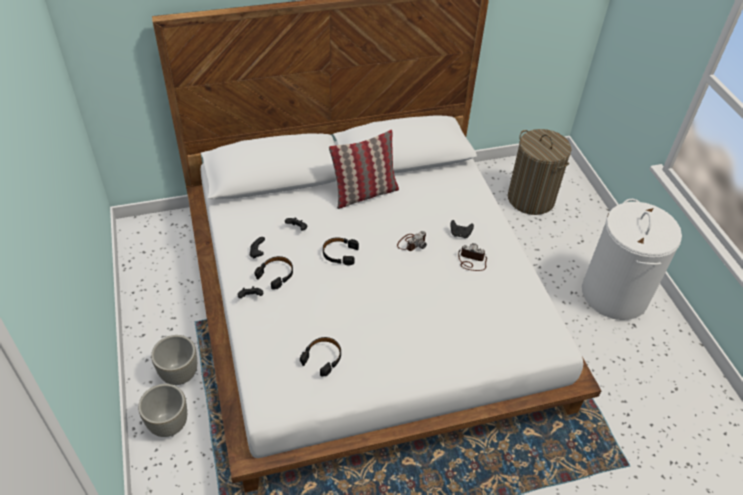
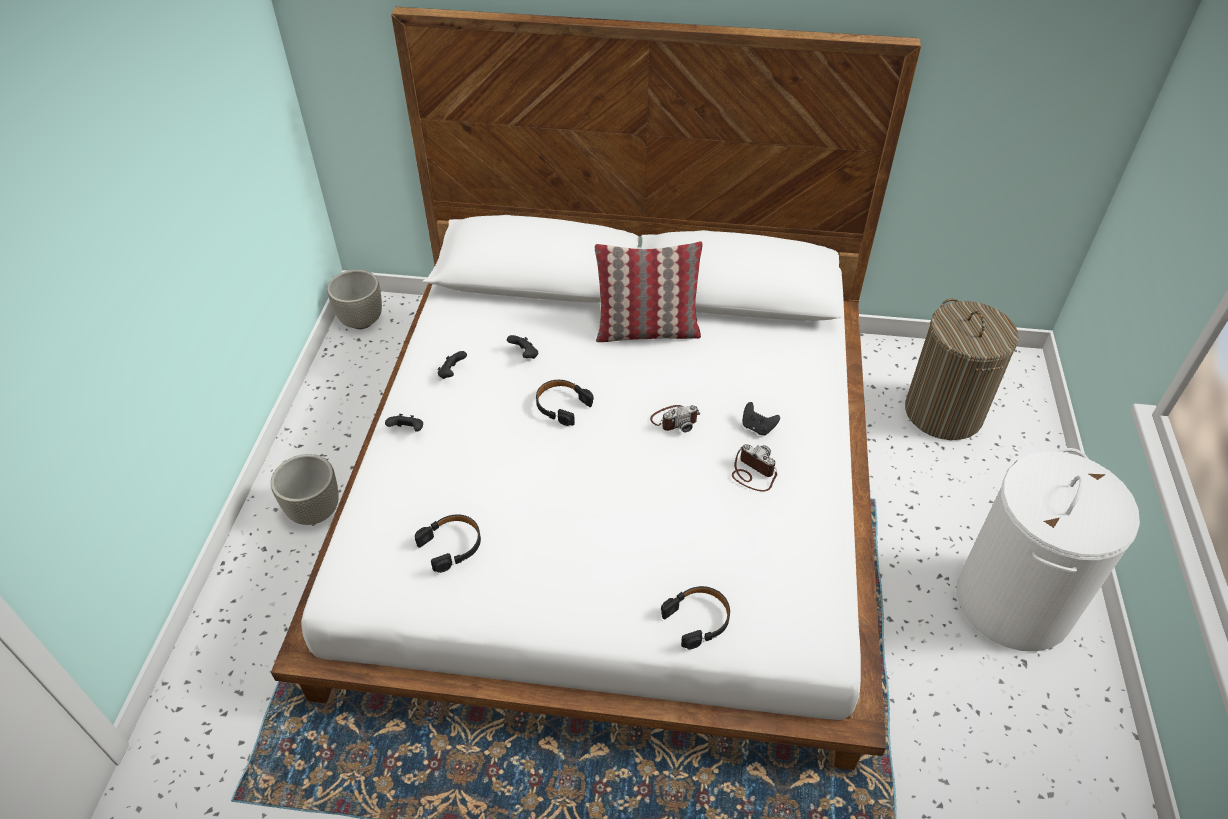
camera: 25 degrees right, 0 degrees up
grey planter [138,384,187,437] -> grey planter moved to [327,270,382,329]
black headphones [254,256,293,290] -> black headphones moved to [661,586,730,650]

